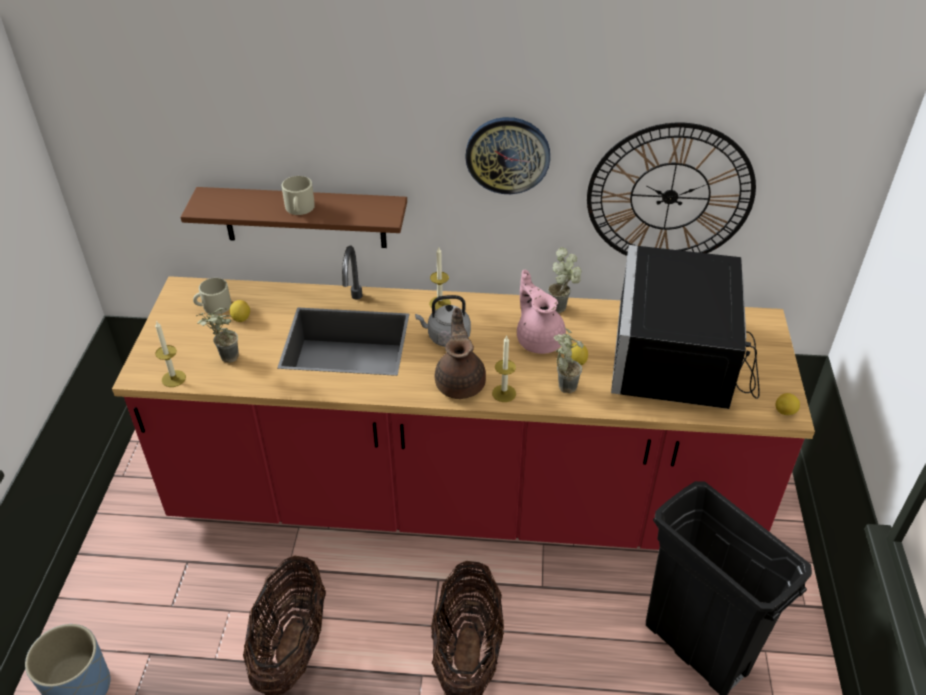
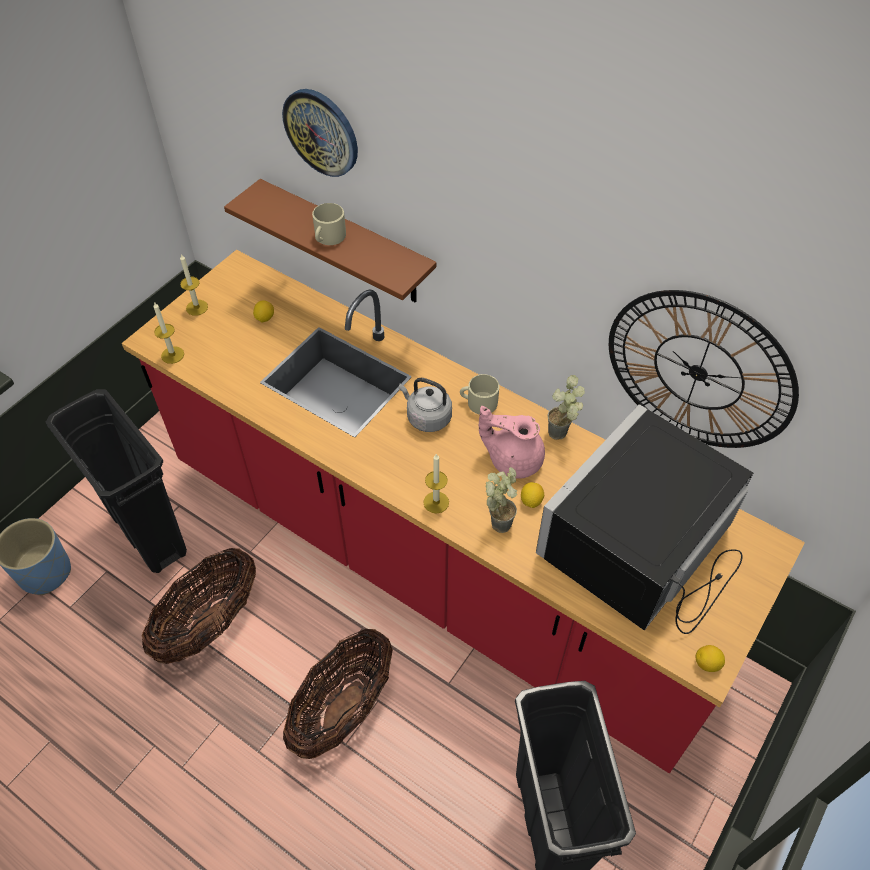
camera: 30 degrees right, 10 degrees up
beige mug [193,278,231,315] -> beige mug moved to [460,374,499,415]
potted plant [196,308,239,363] -> none
candle [429,247,451,310] -> candle moved to [180,254,208,316]
brown teapot [435,308,486,399] -> none
wall clock [465,117,550,194] -> wall clock moved to [282,89,358,177]
pink teapot [517,270,566,354] -> pink teapot turned 75 degrees counterclockwise [479,406,545,479]
none -> black trash can [46,389,187,573]

